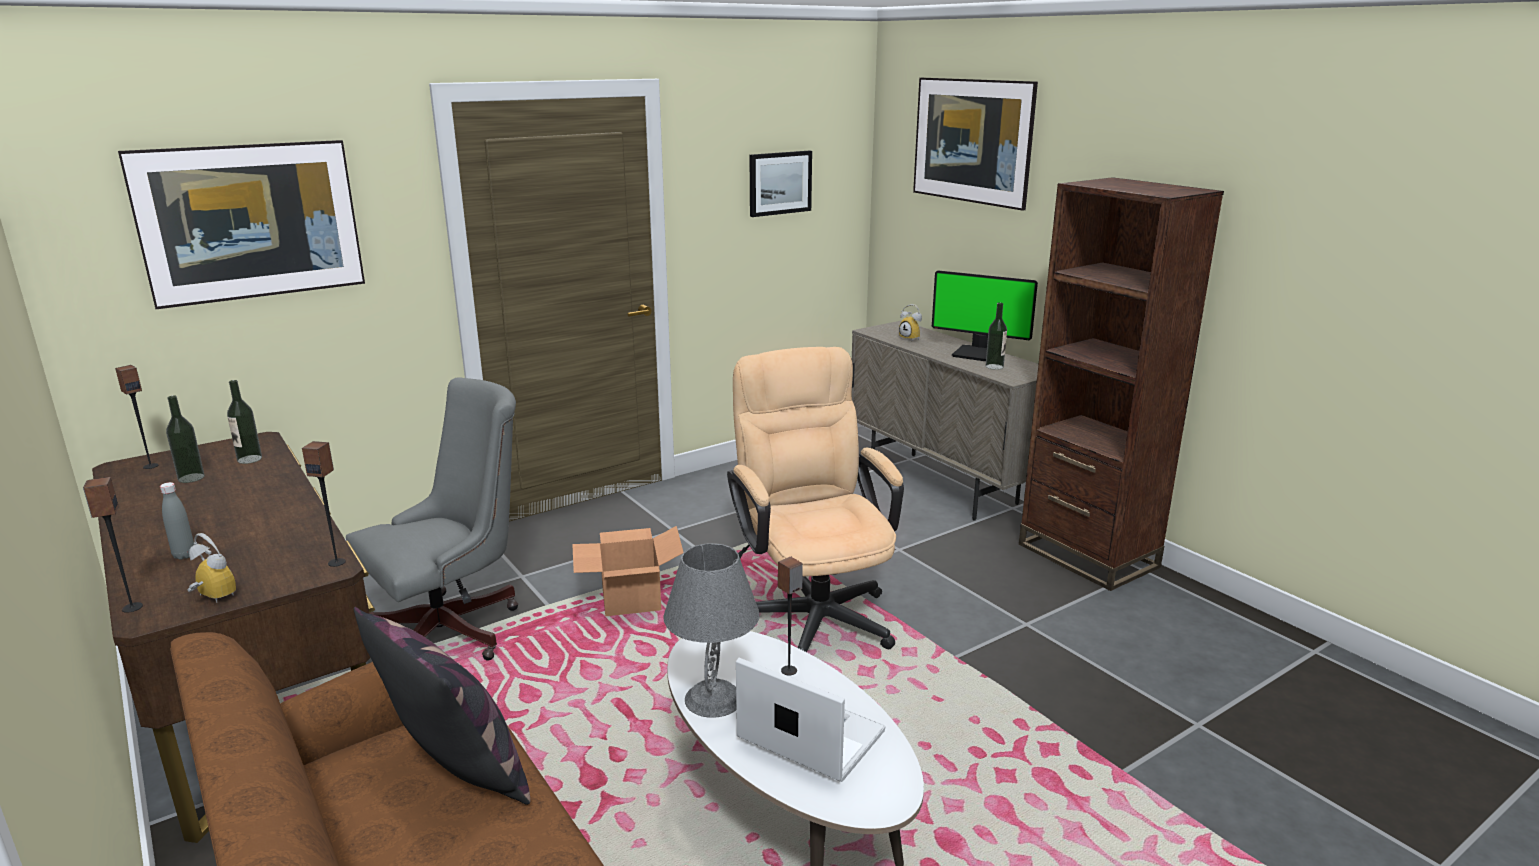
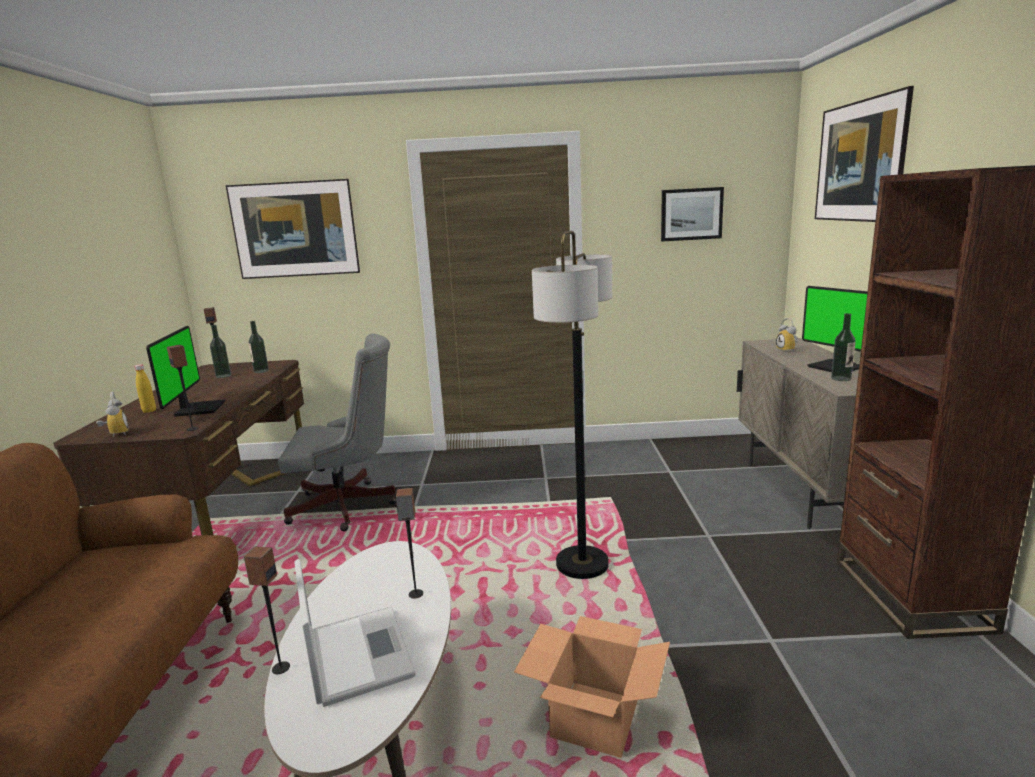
camera: 35 degrees right, 5 degrees down
speaker [83,477,143,613] -> speaker moved to [244,547,290,674]
grey bottle [160,482,194,560] -> yellow bottle [135,364,156,413]
pillow [354,607,531,805] -> none
cardboard box [572,526,684,616] -> cardboard box moved to [514,616,670,758]
grey table lamp [663,543,760,718] -> none
beige office chair [727,347,904,652] -> floor lamp [532,231,612,579]
none -> monitor [146,326,225,417]

